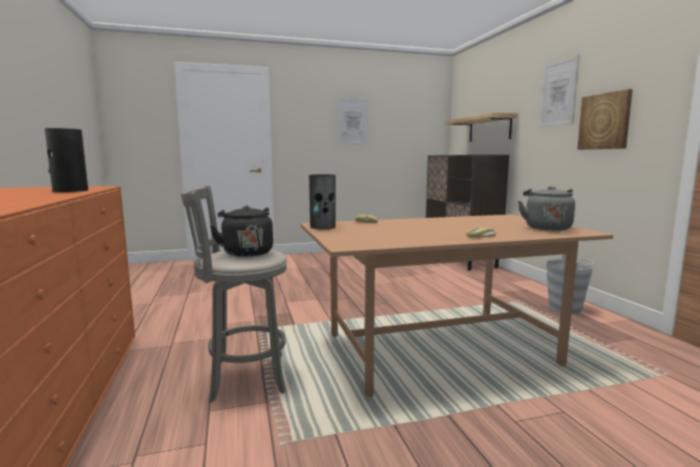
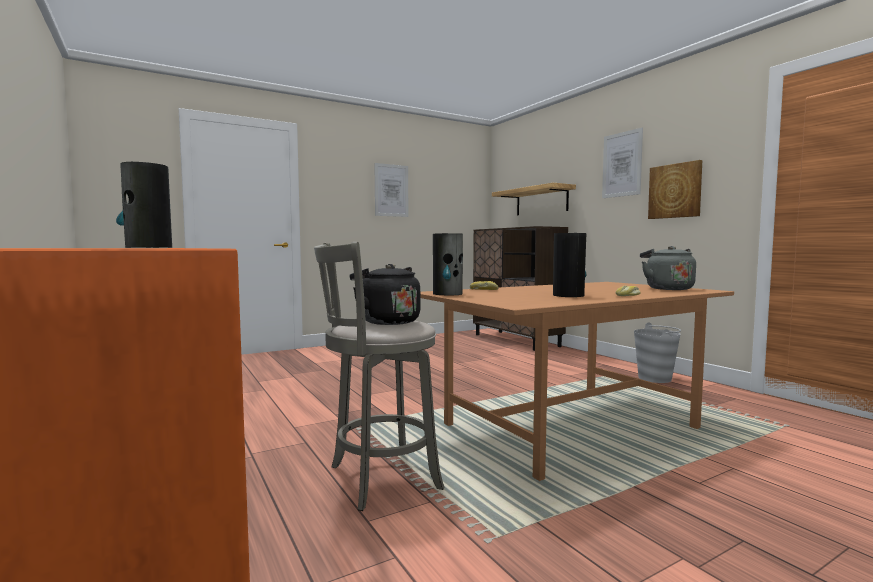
camera: 15 degrees left, 5 degrees down
none -> vase [553,233,587,297]

